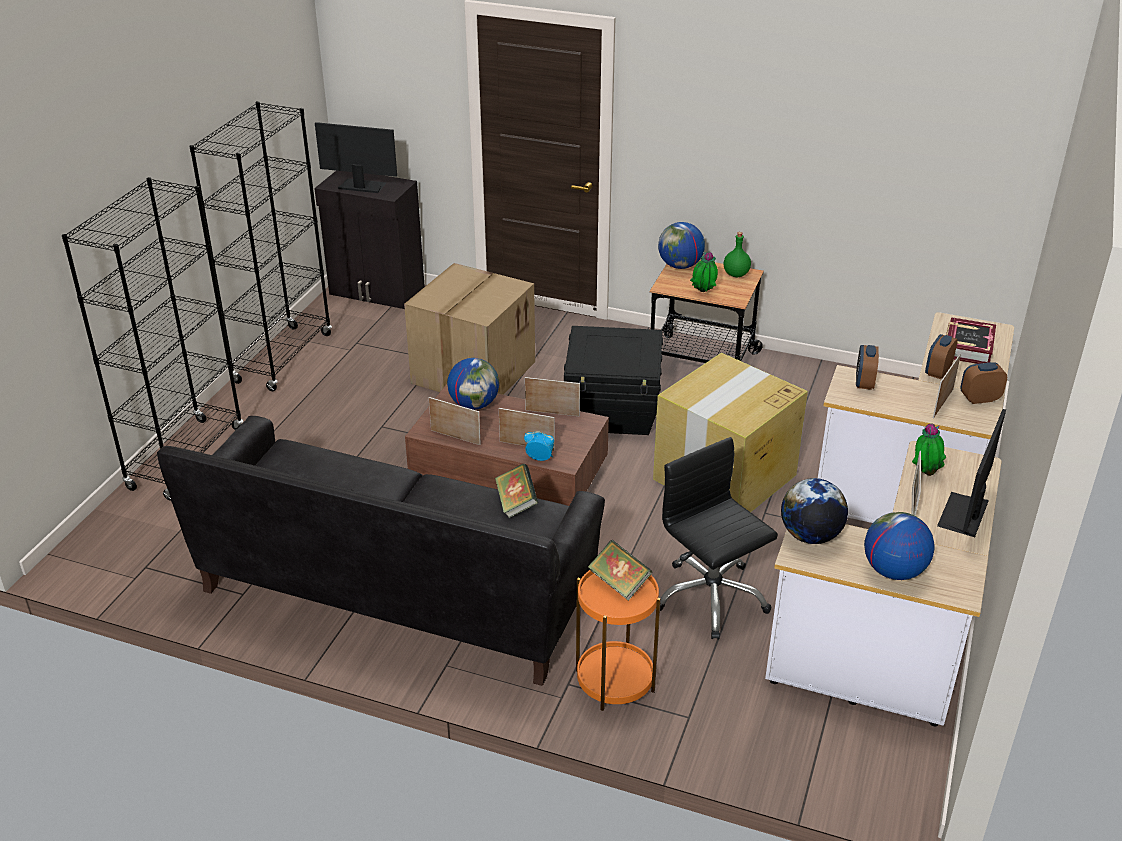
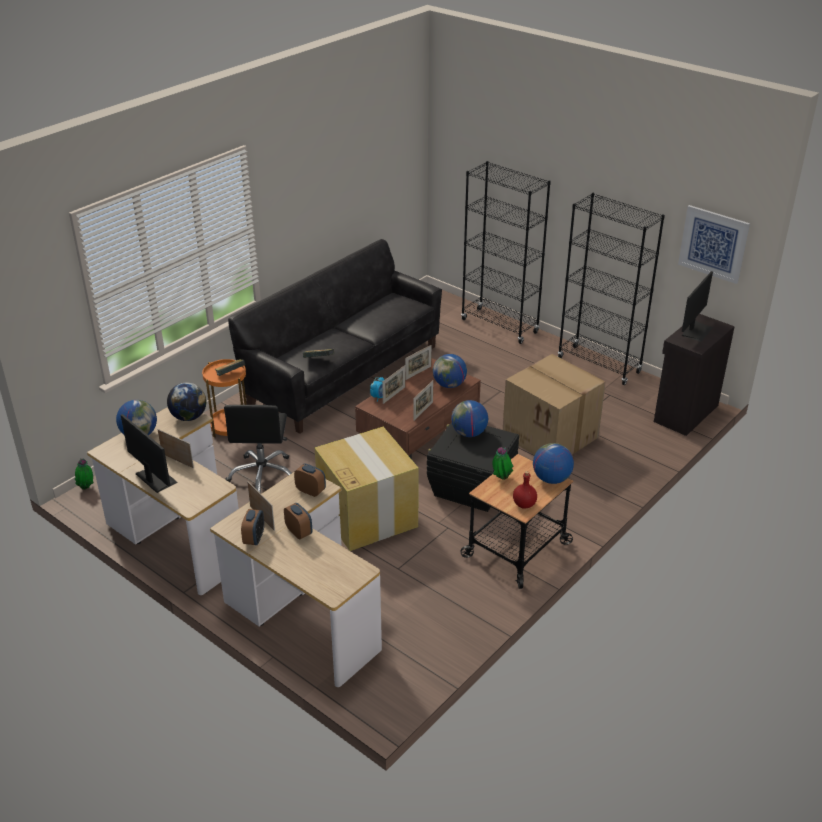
camera: 110 degrees right, 0 degrees up
black office chair [660,437,778,639] -> black office chair turned 105 degrees clockwise [224,405,292,493]
green bottle [724,232,751,278] -> red bottle [513,471,537,509]
potted plant [912,423,946,476] -> potted plant moved to [74,458,94,490]
book [946,317,996,364] -> none
none -> globe [451,400,488,437]
none -> picture [678,205,750,284]

